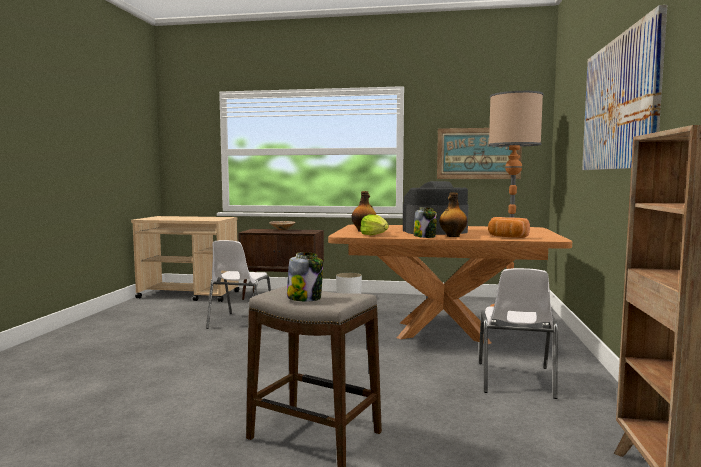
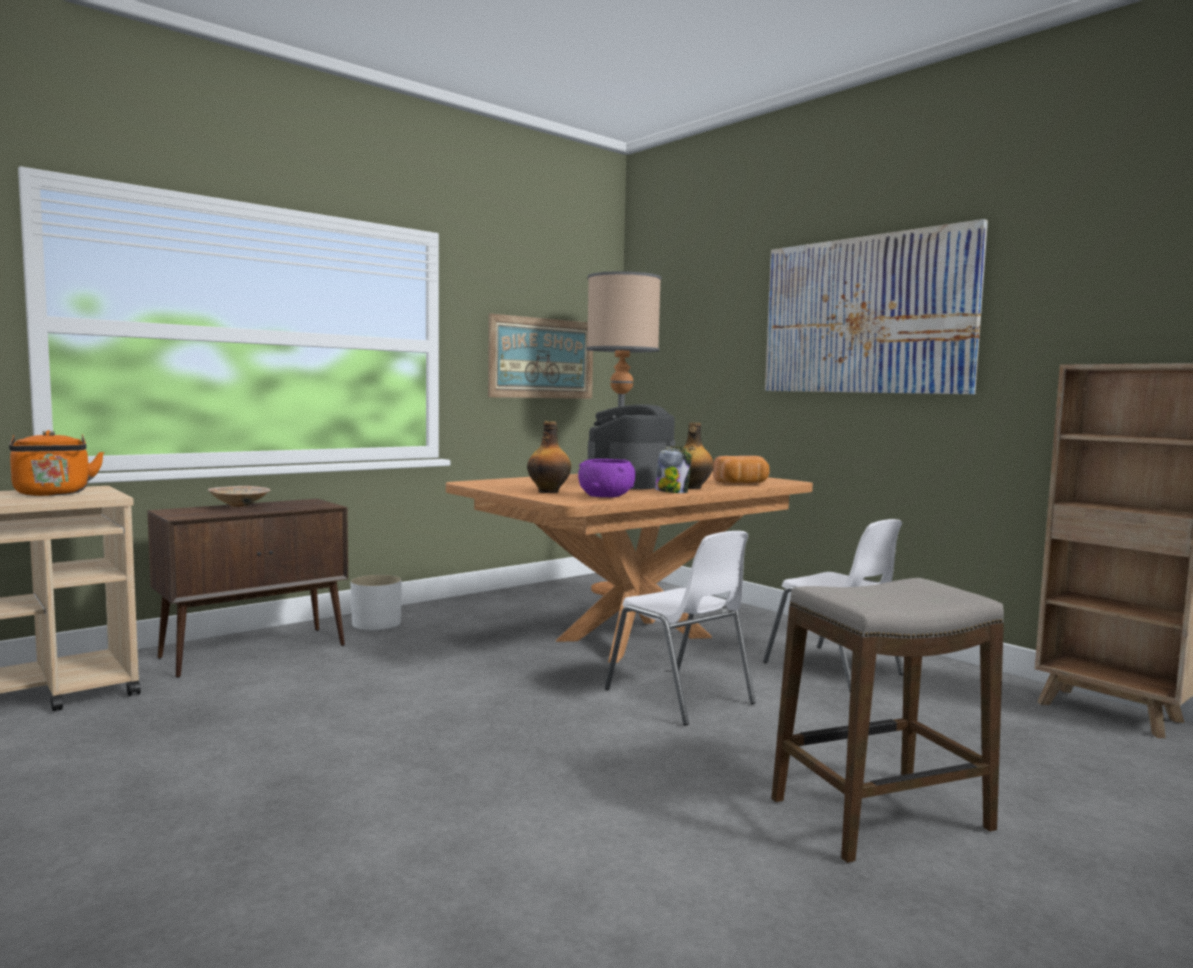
camera: 50 degrees left, 0 degrees up
white chair [206,240,271,329] -> white chair moved to [605,531,756,725]
jar [287,252,323,301] -> none
lettuce [360,214,389,235] -> purple bowl [578,459,635,497]
none -> orange kettle [9,430,104,496]

